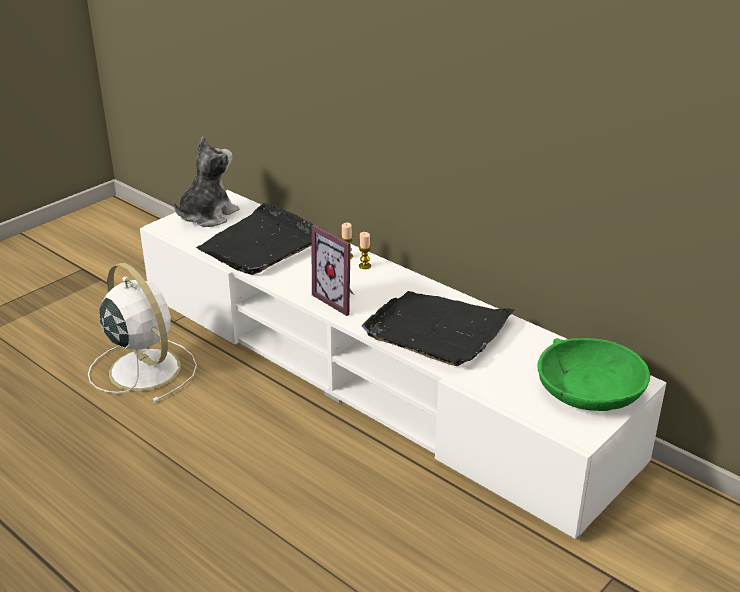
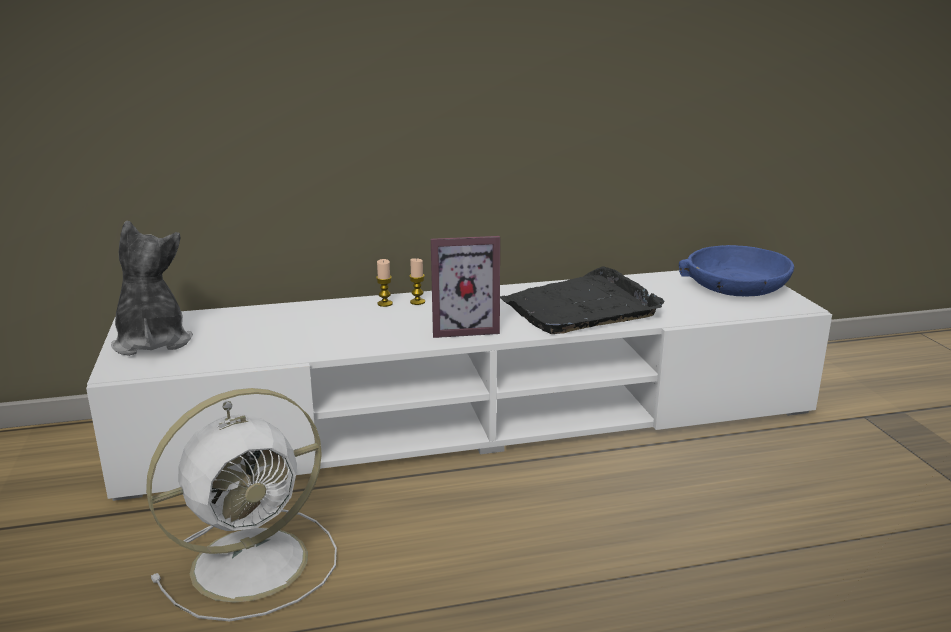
camera: 55 degrees left, 10 degrees down
white fan [88,263,197,403] -> white fan turned 150 degrees clockwise [146,388,337,621]
black tray [196,203,321,275] -> none
green bowl [537,338,650,411] -> blue bowl [679,245,794,296]

